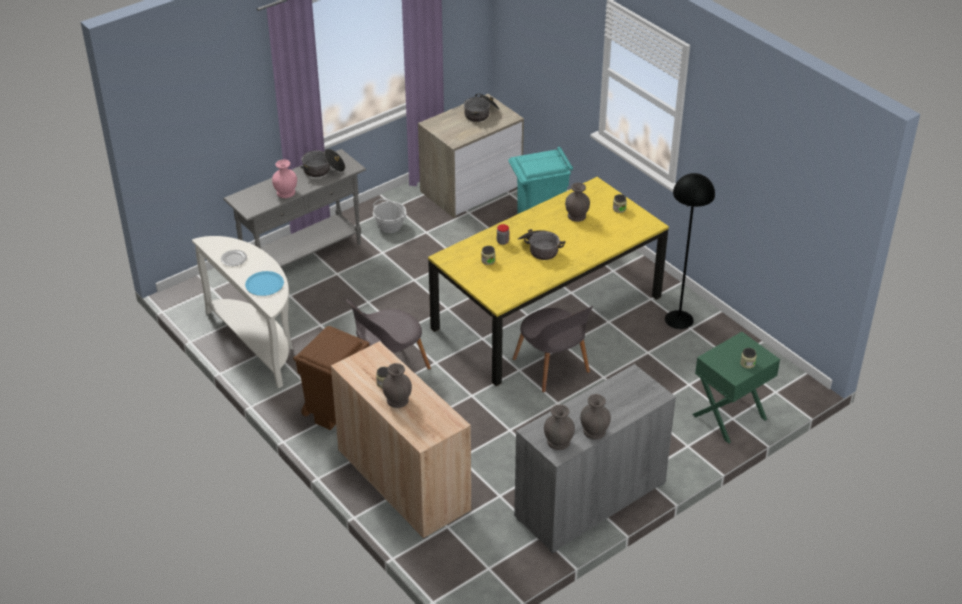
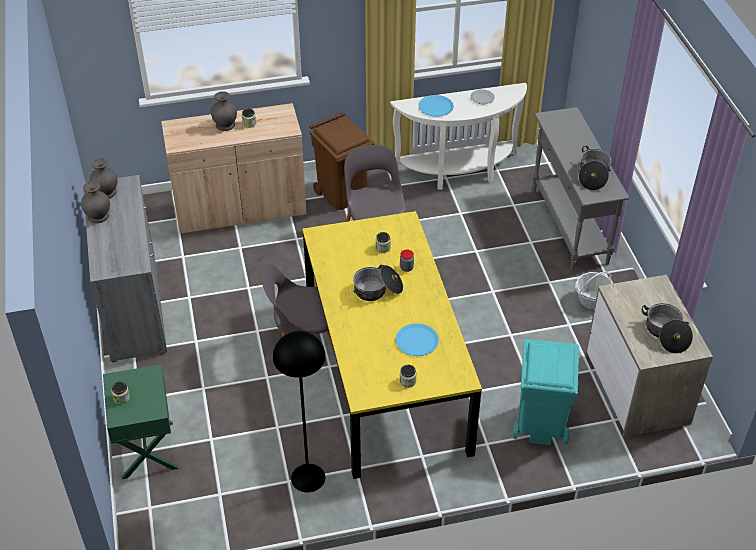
camera: 115 degrees right, 5 degrees up
pink vase [272,160,297,198] -> none
grey vase [565,182,590,222] -> blue plate [396,323,439,356]

